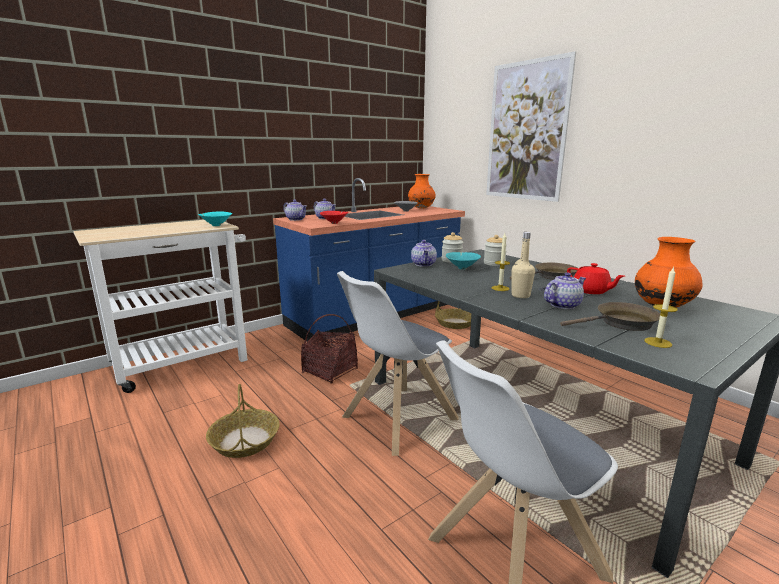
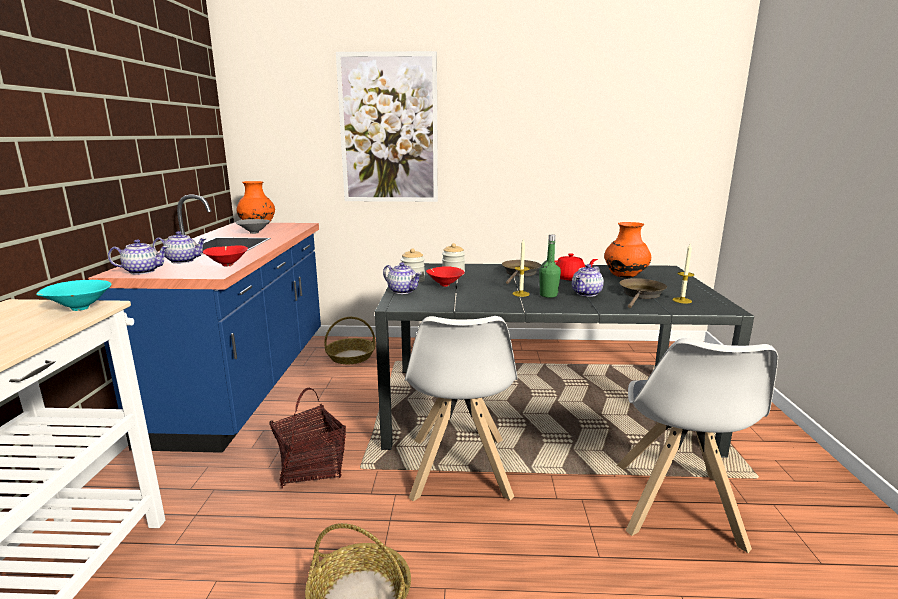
camera: 50 degrees left, 0 degrees up
turquoise bowl [445,252,481,270] -> red bowl [426,266,465,287]
beige bottle [512,232,535,298] -> green bottle [539,235,561,298]
teapot [544,272,586,309] -> teapot turned 150 degrees counterclockwise [572,264,604,297]

